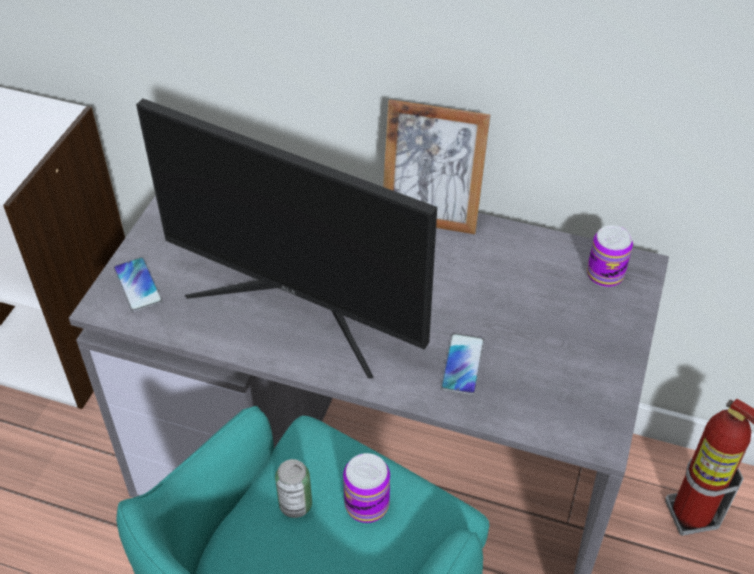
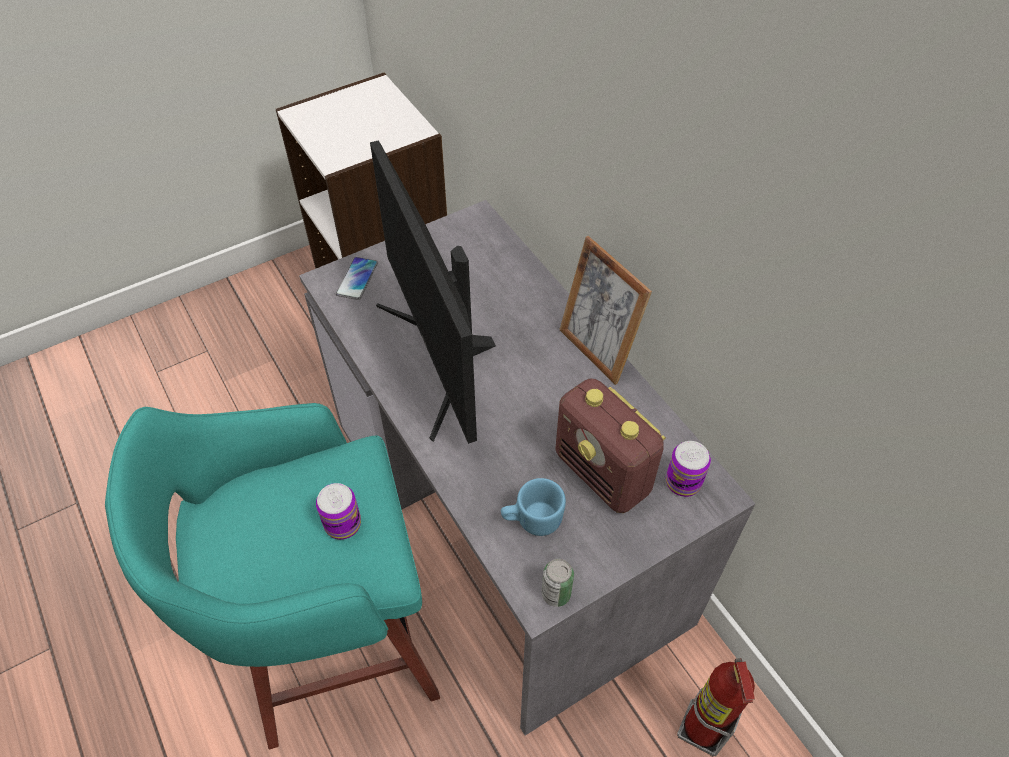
camera: 40 degrees right, 5 degrees up
can [275,459,312,518] -> can moved to [542,559,574,607]
phone [441,333,485,395] -> none
none -> blue mug [501,478,566,536]
none -> radio [555,379,666,513]

